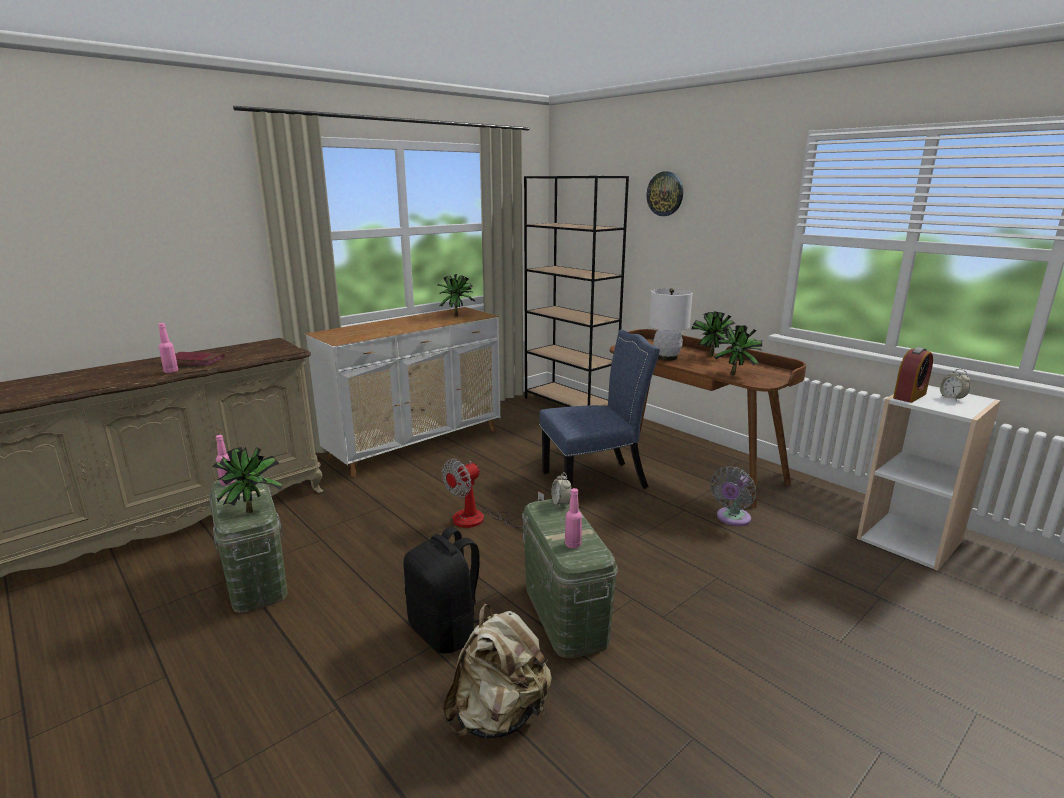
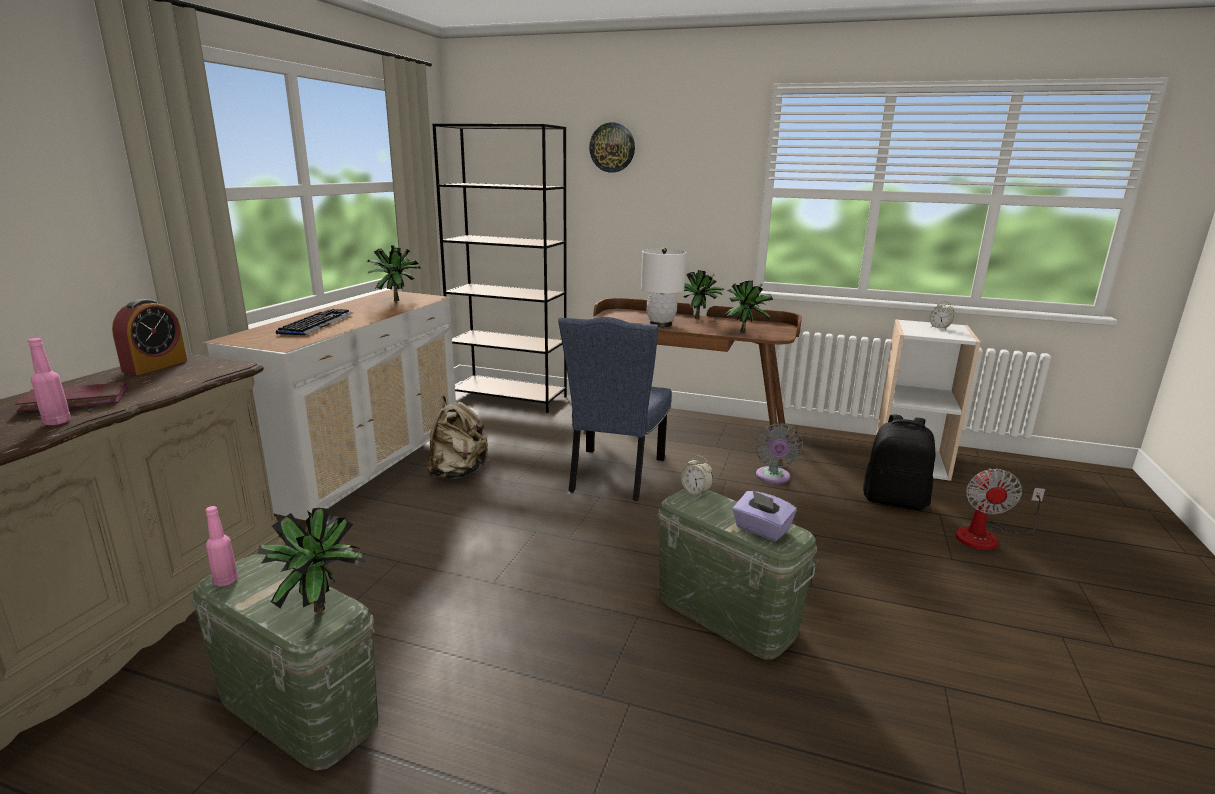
camera: 30 degrees left, 0 degrees up
black backpack [403,527,485,653] -> black backpack moved to [863,414,935,511]
fan [442,459,544,528] -> fan moved to [955,468,1045,550]
beige backpack [443,604,552,738] -> beige backpack moved to [427,396,489,479]
blue chair [539,330,660,489] -> blue chair turned 150 degrees clockwise [558,317,672,501]
pink bottle [565,488,582,548] -> purple tissue box [732,491,796,541]
alarm clock [893,347,933,403] -> alarm clock moved to [112,299,187,375]
none -> keyboard [276,309,353,335]

